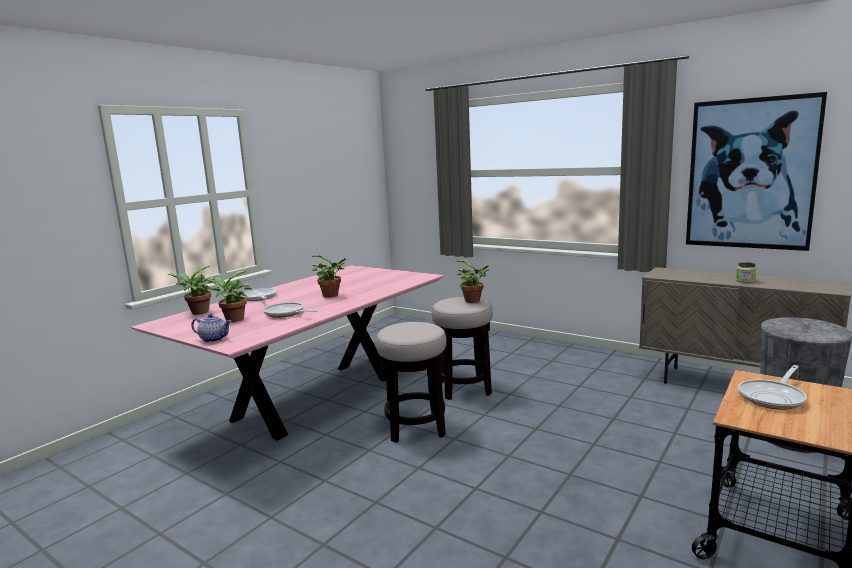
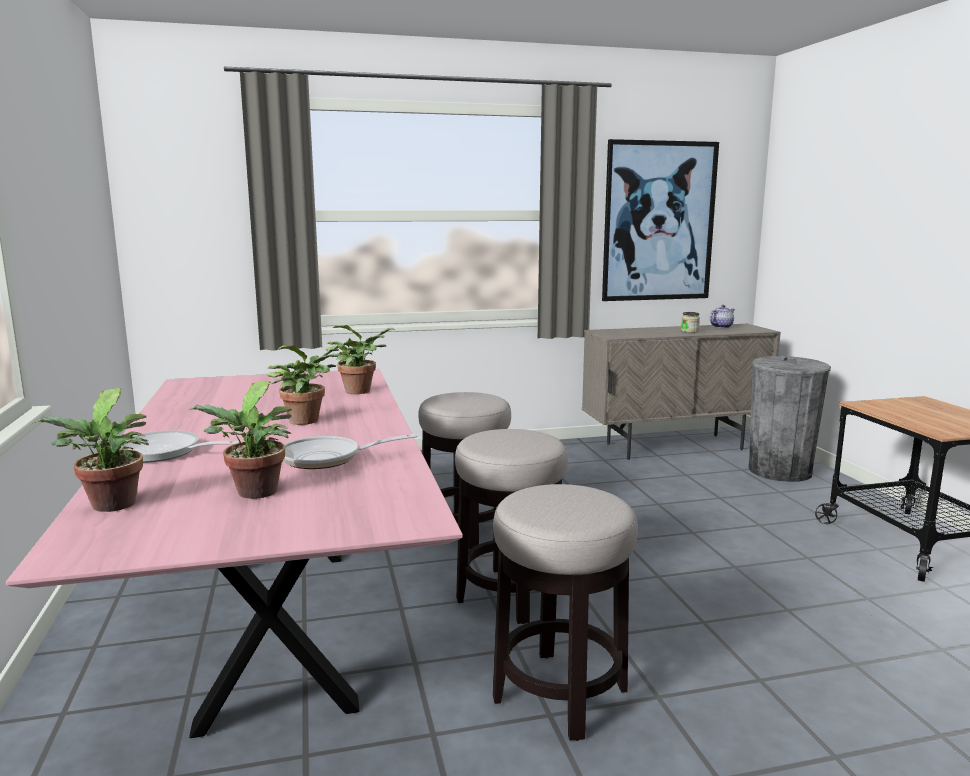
camera: 50 degrees left, 0 degrees up
teapot [191,314,231,342] -> teapot moved to [710,305,735,328]
potted plant [456,260,491,303] -> potted plant moved to [326,325,395,394]
frying pan [738,365,807,410] -> none
none -> stool [493,484,638,741]

